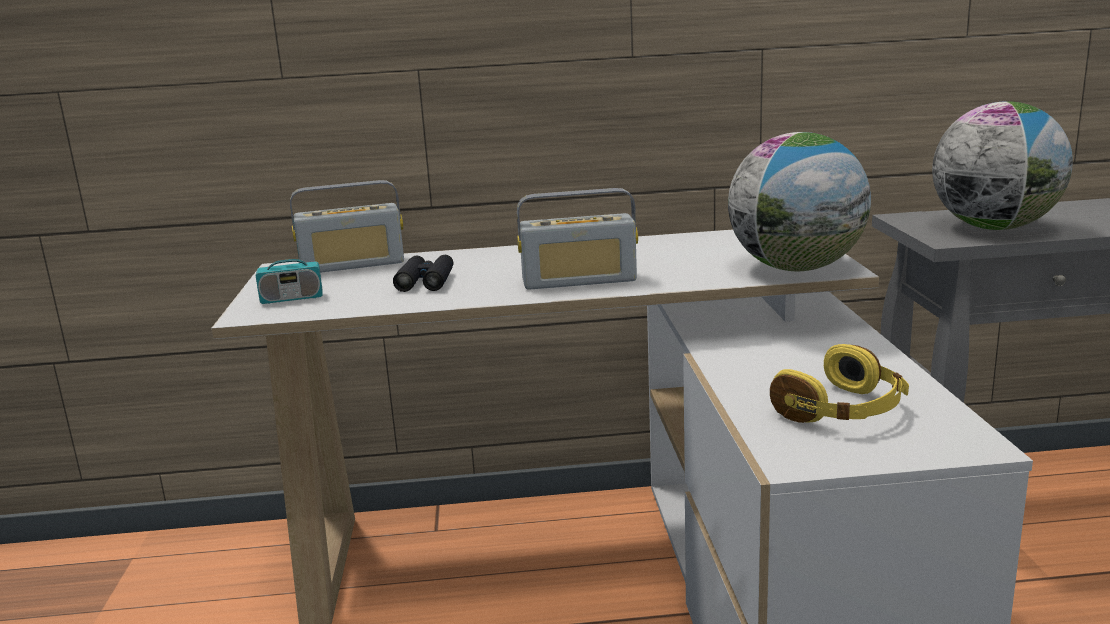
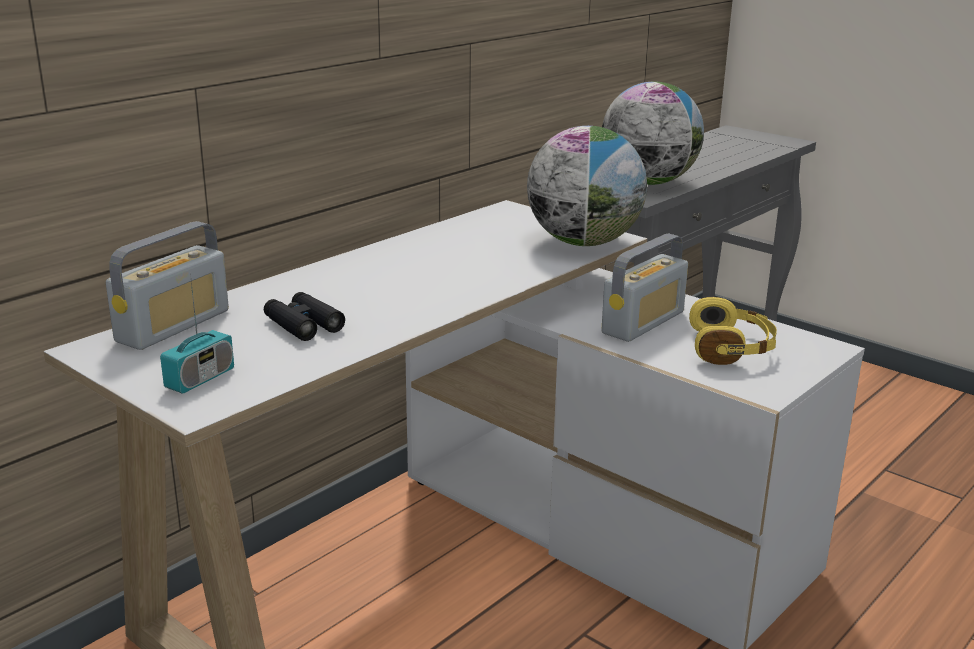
camera: 45 degrees left, 5 degrees up
radio [517,188,638,290] -> radio moved to [601,233,688,342]

